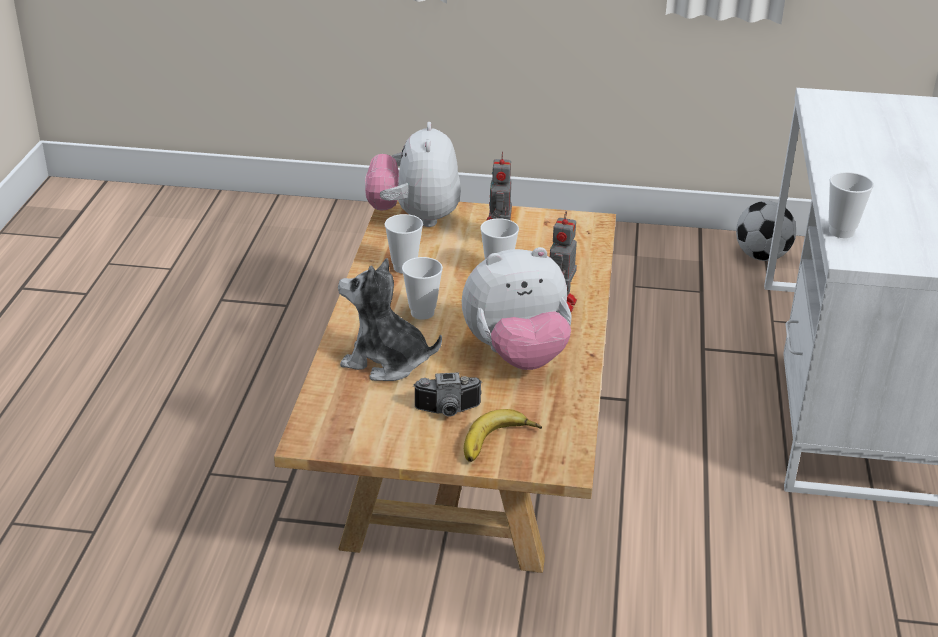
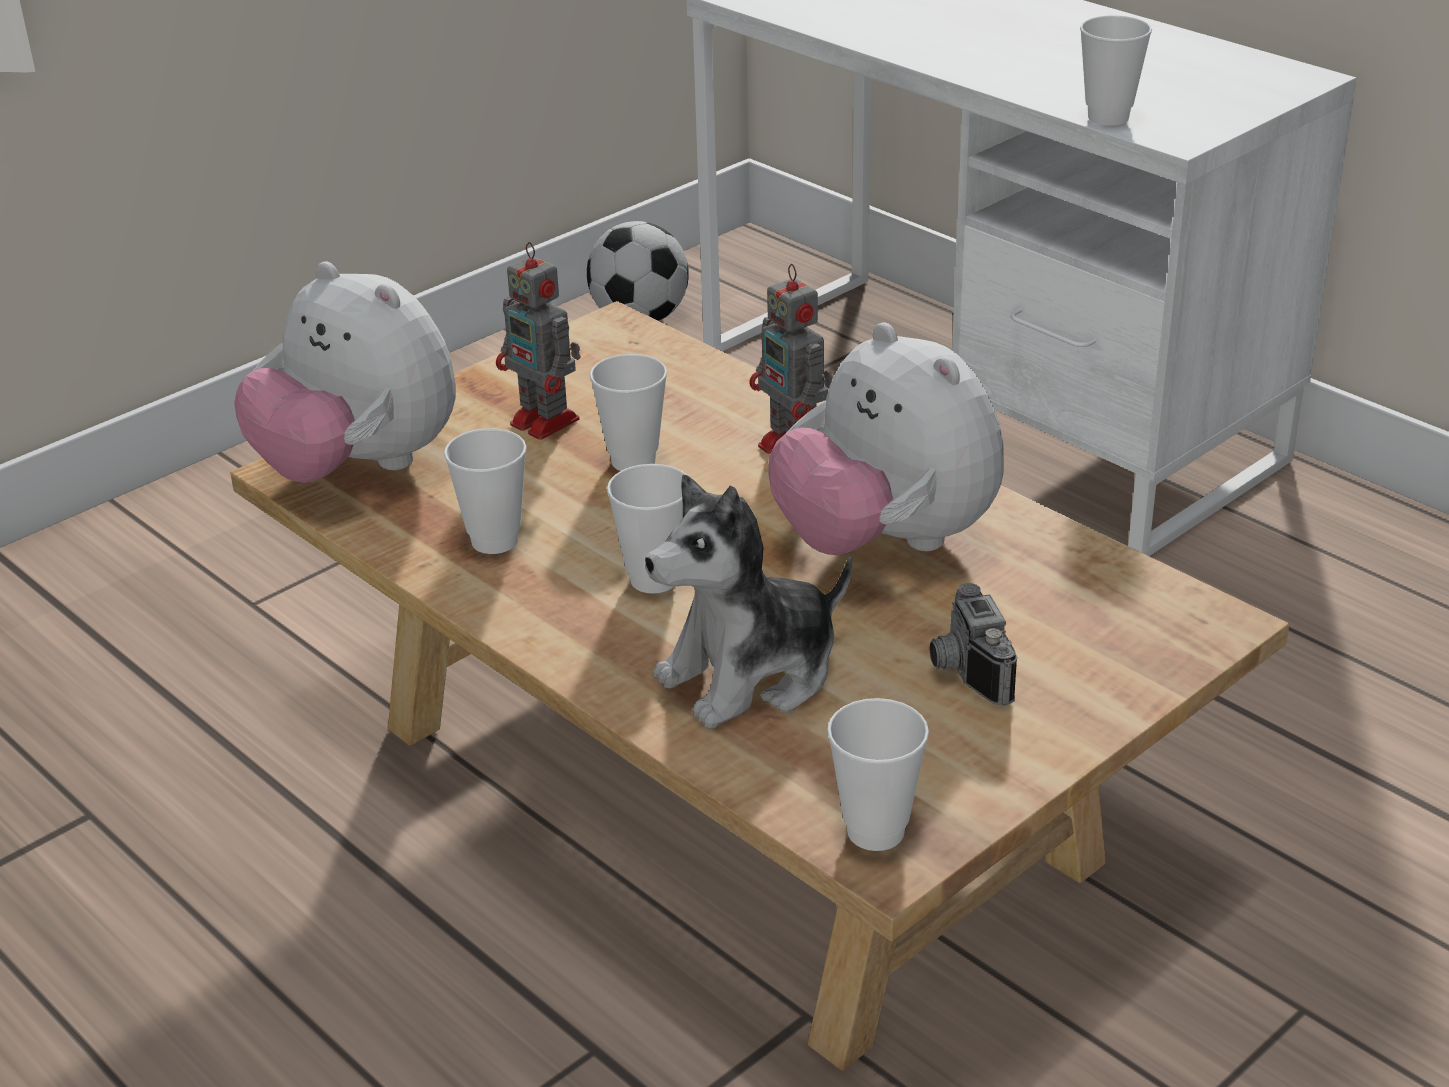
camera: 50 degrees left, 0 degrees up
camera [413,372,482,417] -> camera turned 135 degrees clockwise [930,583,1017,706]
plush toy [462,247,572,370] -> plush toy turned 120 degrees clockwise [768,322,1004,555]
banana [464,409,542,462] -> none
none -> cup [827,698,929,851]

